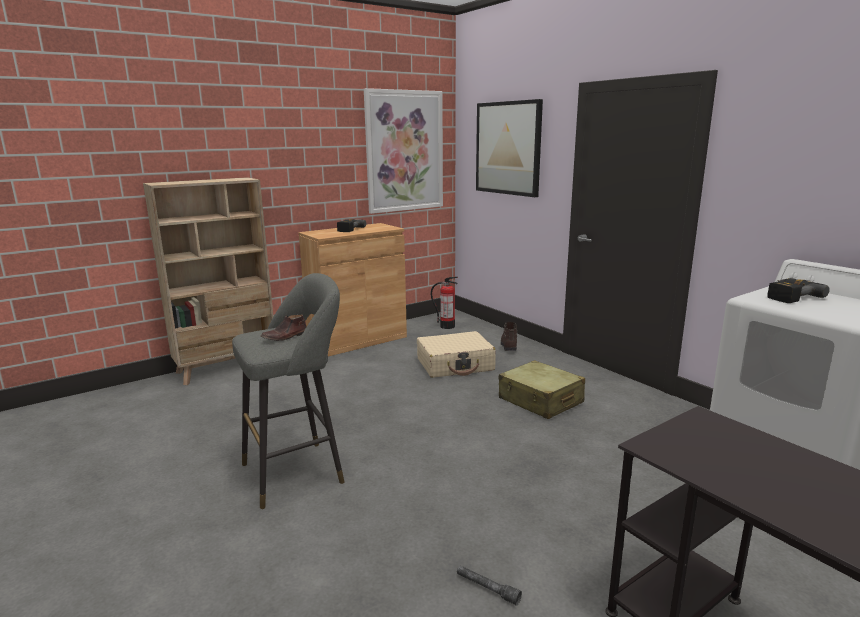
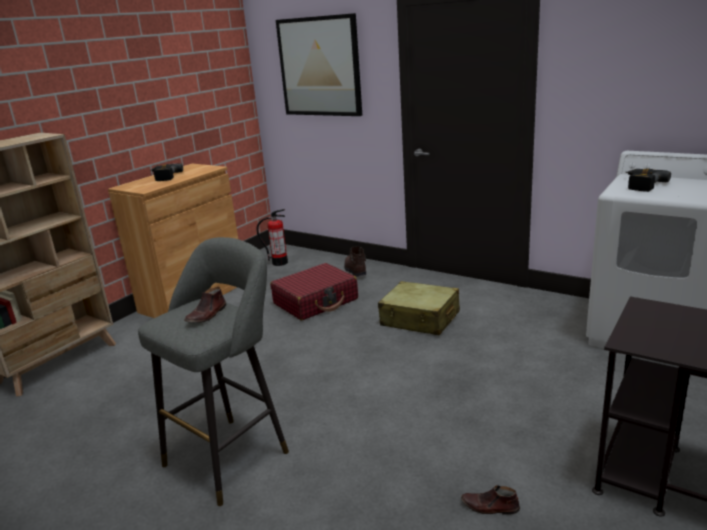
camera: 20 degrees left, 5 degrees up
picture [364,88,443,214] -> none
beige suitcase [417,331,496,378] -> red suitcase [270,263,358,320]
grey flashlight [457,565,522,606] -> brown shoe [461,485,520,515]

